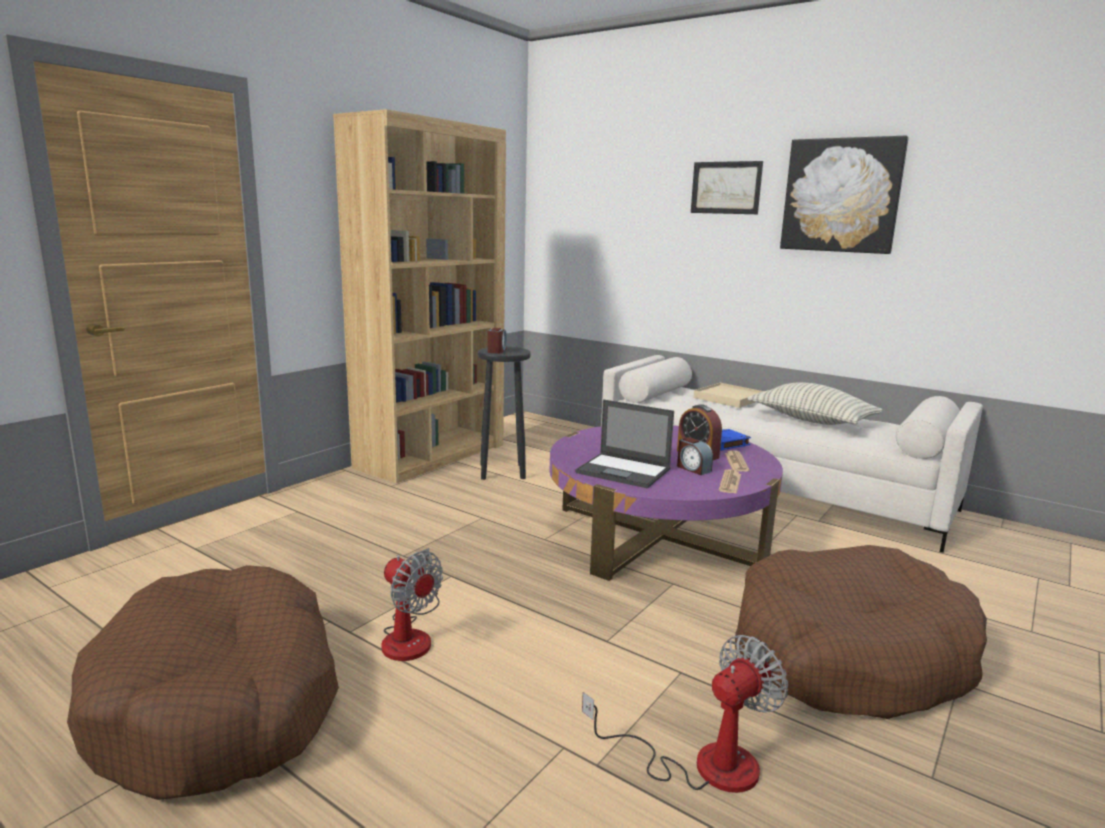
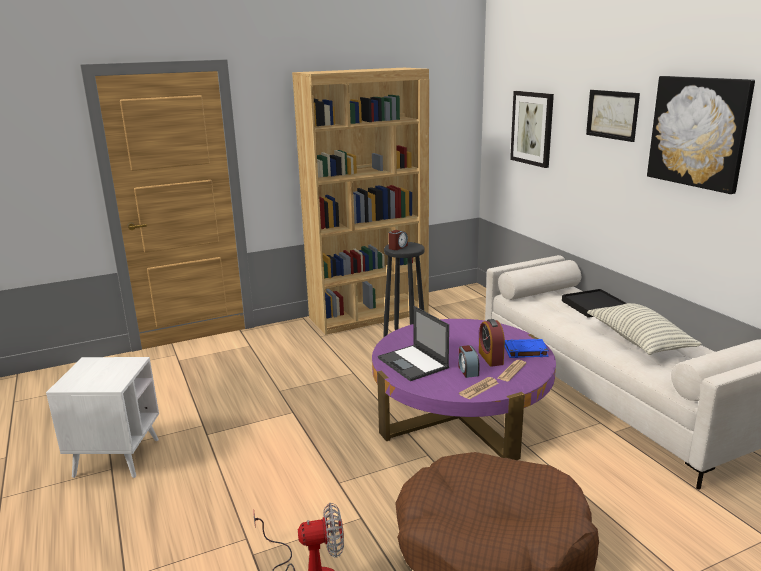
camera: 30 degrees right, 5 degrees up
brown dog bed [67,565,339,800] -> white side table [46,357,159,478]
fan [381,548,443,661] -> none
beige tray [693,383,763,408] -> black tray [562,289,626,318]
none -> picture [510,91,554,168]

